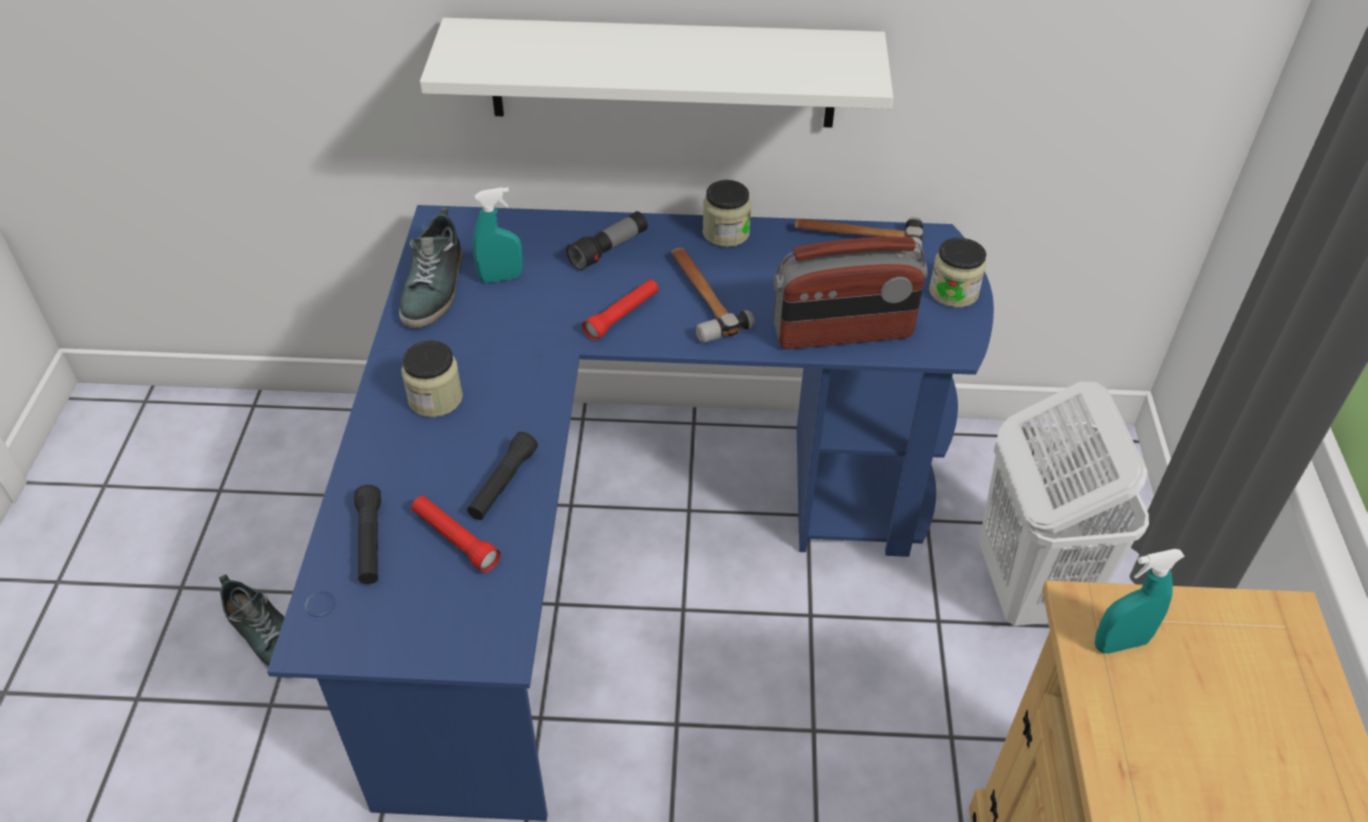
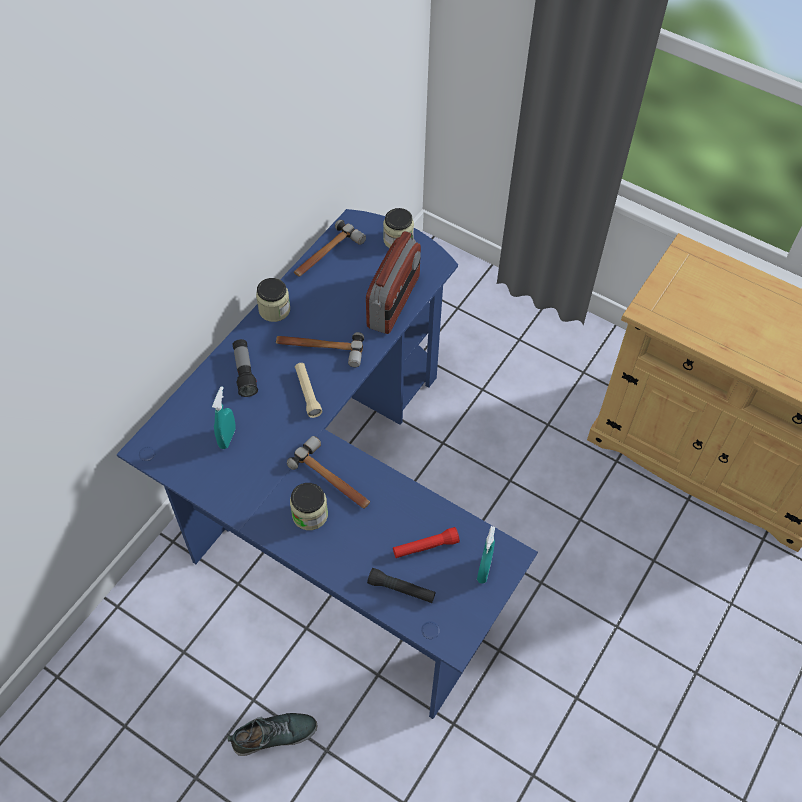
camera: 60 degrees left, 10 degrees up
shoe [399,207,463,328] -> none
white shelf [420,18,893,128] -> none
black flashlight [467,432,538,520] -> none
red flashlight [582,279,659,341] -> beige flashlight [295,363,322,418]
white laundry basket [979,382,1149,626] -> none
turquoise spray bottle [1095,549,1185,654] -> turquoise spray bottle moved to [477,526,495,584]
none -> hammer [287,436,370,509]

